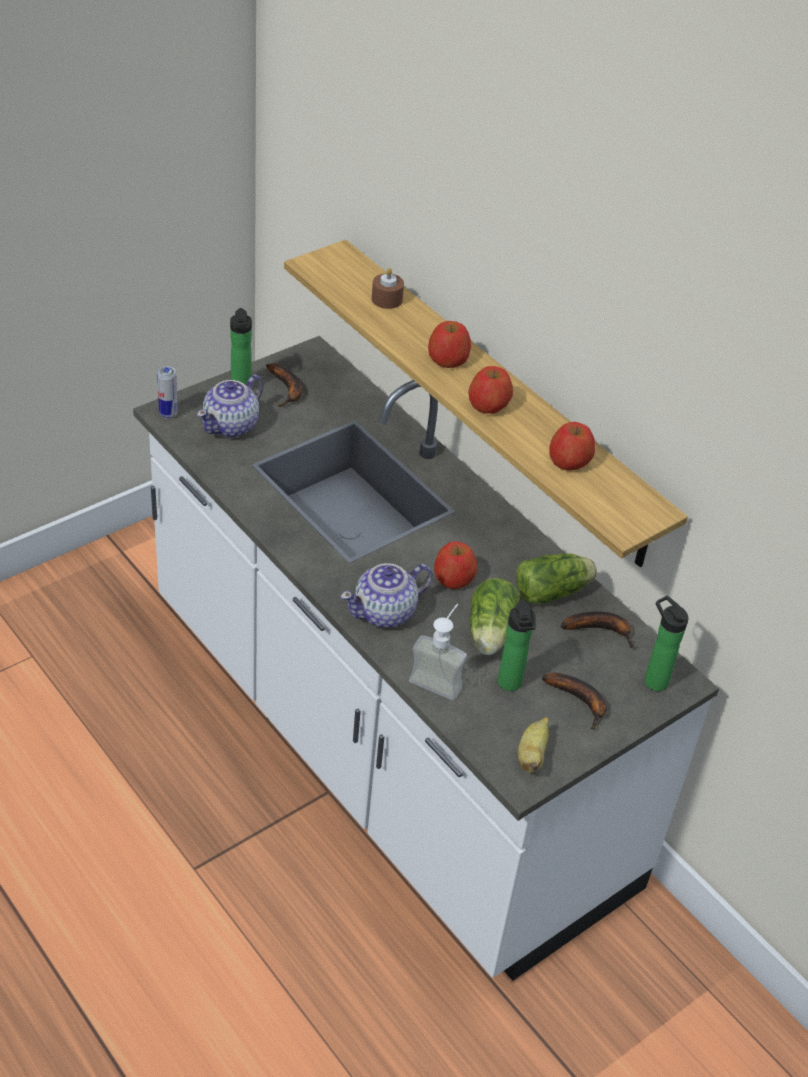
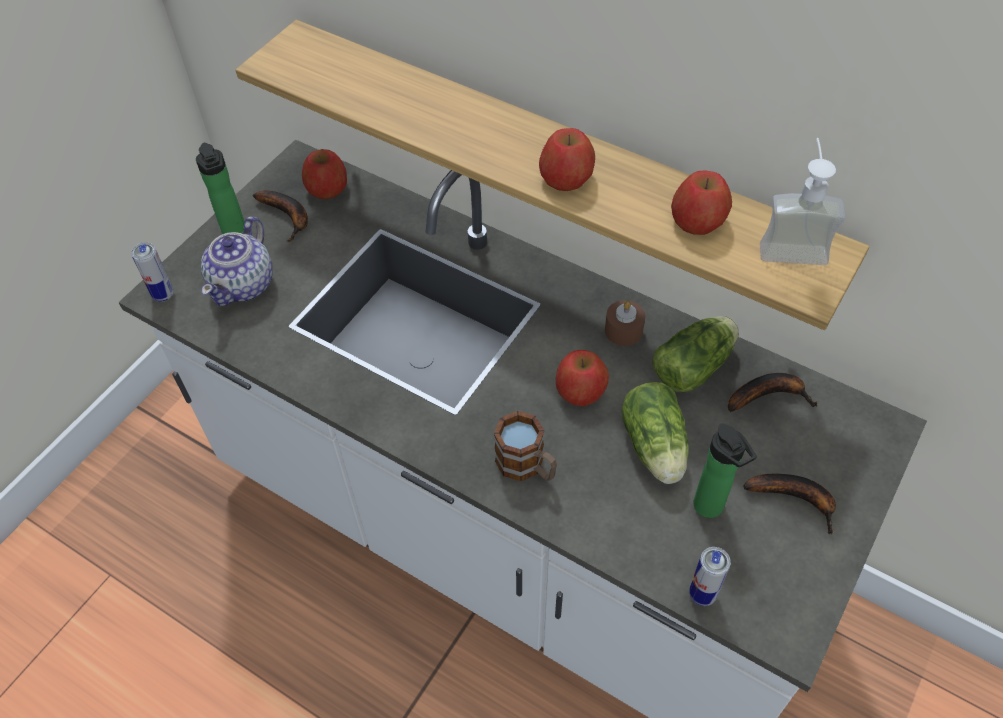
camera: 15 degrees left, 10 degrees up
teapot [341,563,432,628] -> mug [494,411,557,481]
brown candle [372,268,404,309] -> brown candle moved to [605,300,645,346]
soap dispenser [409,604,467,700] -> soap dispenser moved to [760,138,845,265]
apple [428,321,471,368] -> apple moved to [302,149,347,199]
banana [518,717,549,773] -> none
bottle [644,596,688,691] -> none
none -> can [689,547,731,606]

